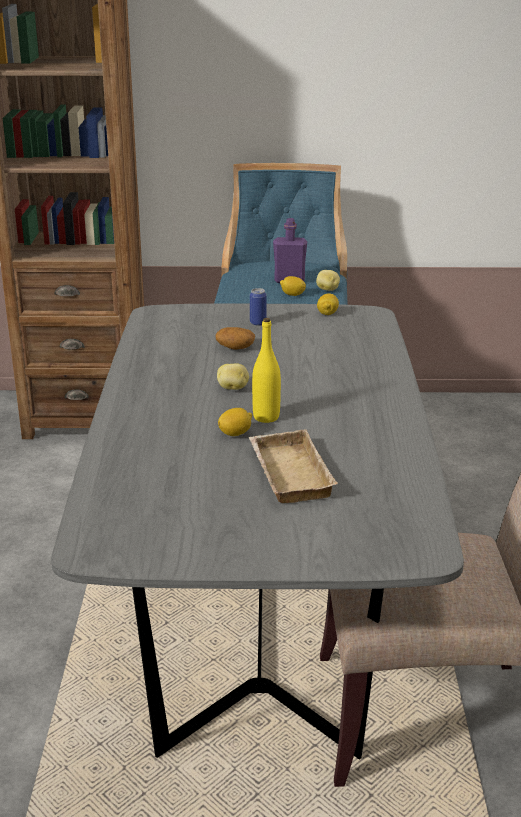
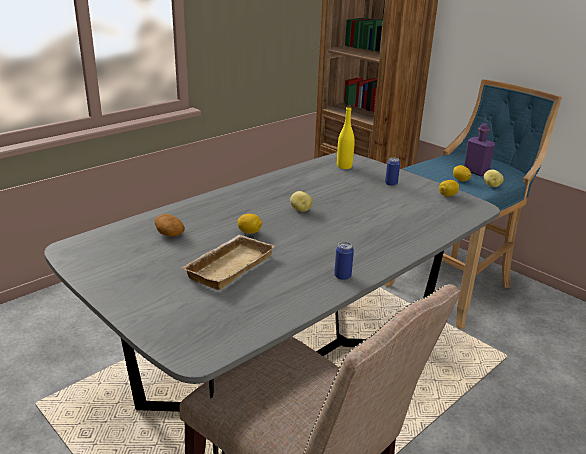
camera: 45 degrees right, 0 degrees up
potato [216,327,255,349] -> potato moved to [155,214,185,237]
yellow bottle [252,318,281,423] -> yellow bottle moved to [337,105,355,169]
none -> can [334,242,354,280]

